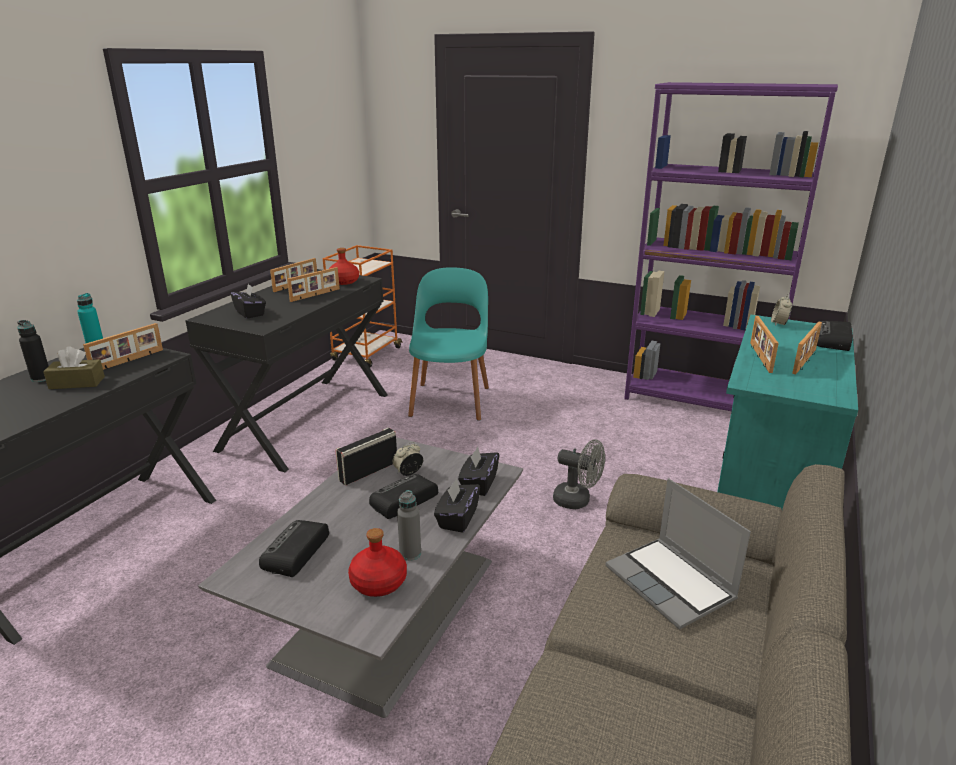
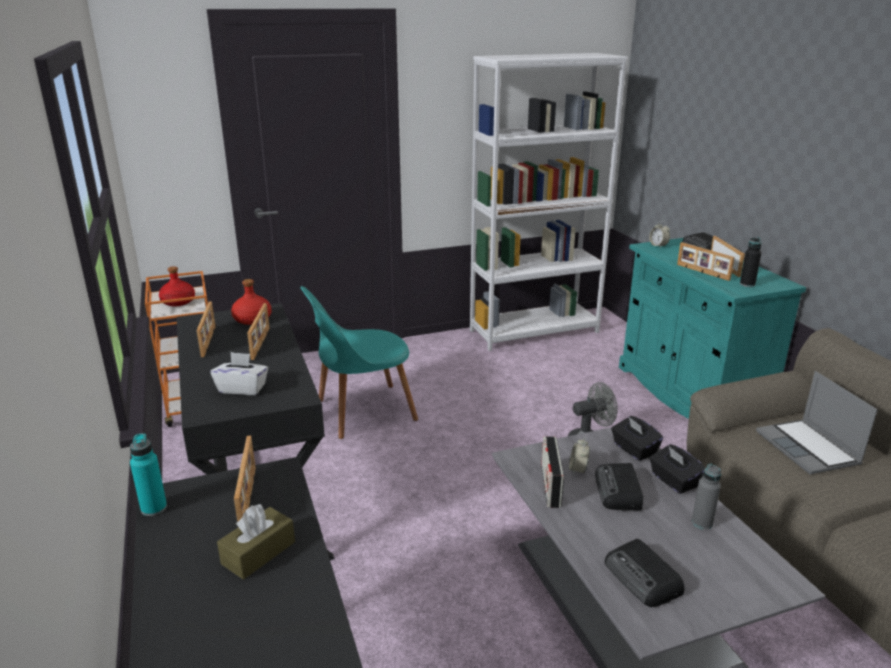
camera: 45 degrees left, 0 degrees up
black bottle [17,320,48,382] -> black bottle moved to [740,238,762,287]
black tissue box [231,284,266,319] -> white tissue box [211,352,268,395]
red bottle [348,528,407,597] -> red bottle moved to [159,266,195,307]
turquoise chair [408,267,489,421] -> turquoise chair turned 75 degrees counterclockwise [300,286,418,439]
laptop [606,478,751,630] -> laptop turned 60 degrees clockwise [756,371,878,474]
purple bookcase [624,82,838,411] -> white bookcase [470,53,628,351]

